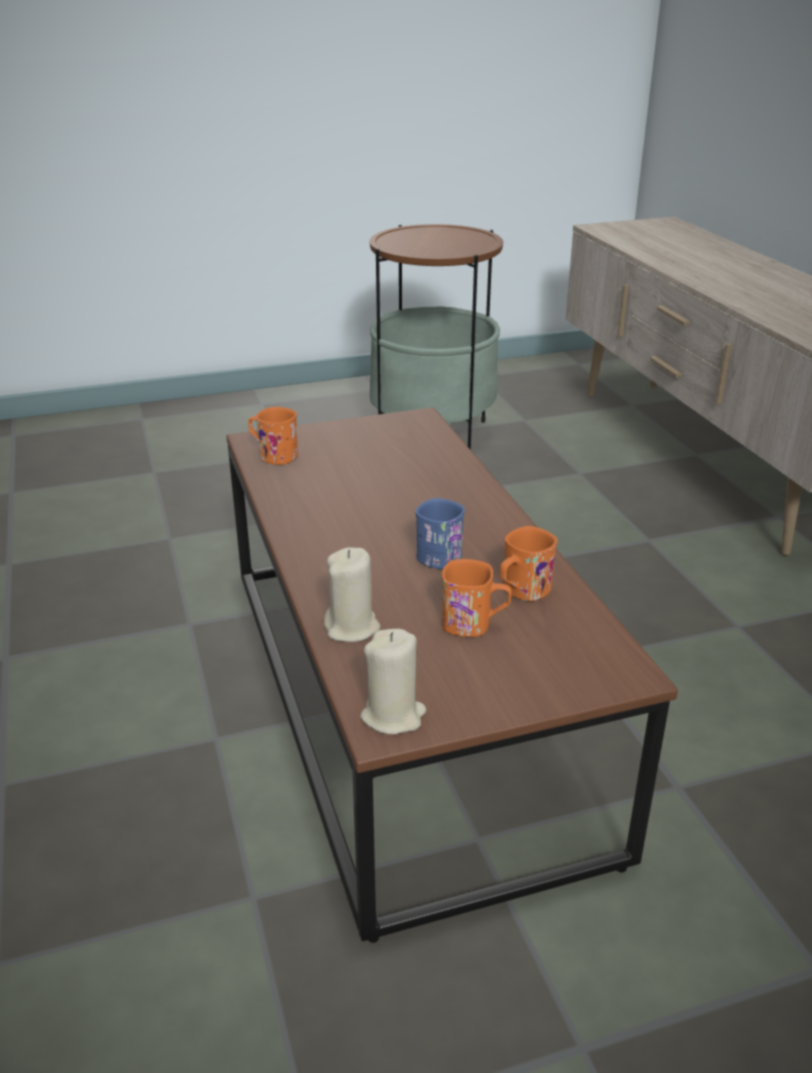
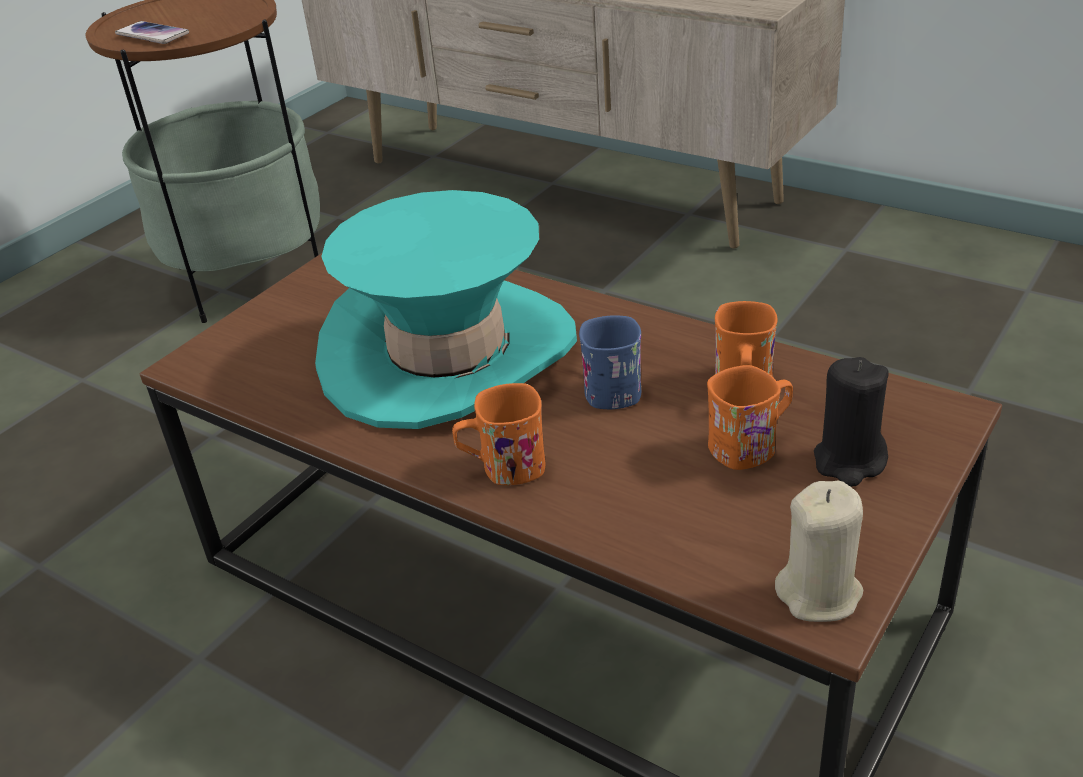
camera: 35 degrees left, 5 degrees up
orange mug [248,407,298,465] -> orange mug moved to [452,383,545,485]
beige candle [324,547,380,642] -> none
none -> phone [115,21,189,44]
none -> turquoise hat [315,190,577,429]
none -> black candle [814,357,888,487]

